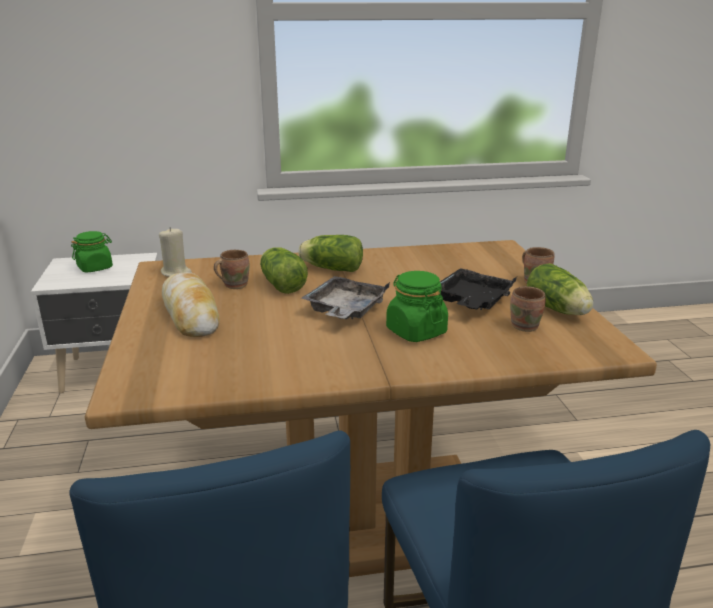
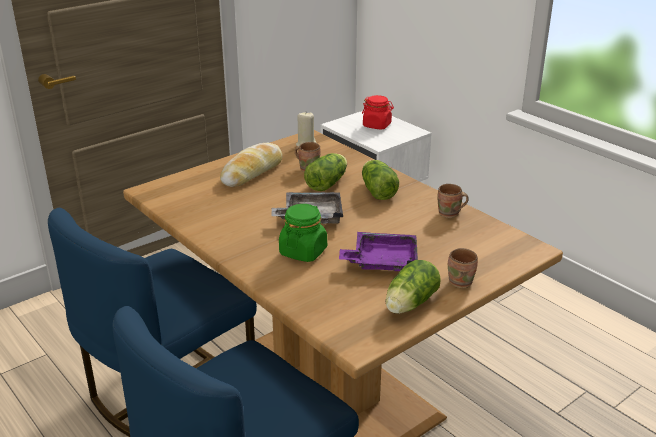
camera: 60 degrees right, 5 degrees up
green jar [71,231,113,272] -> red jar [362,95,394,130]
black tray [440,268,517,310] -> purple tray [339,232,418,271]
brown mug [510,286,546,332] -> brown mug moved to [437,184,469,218]

